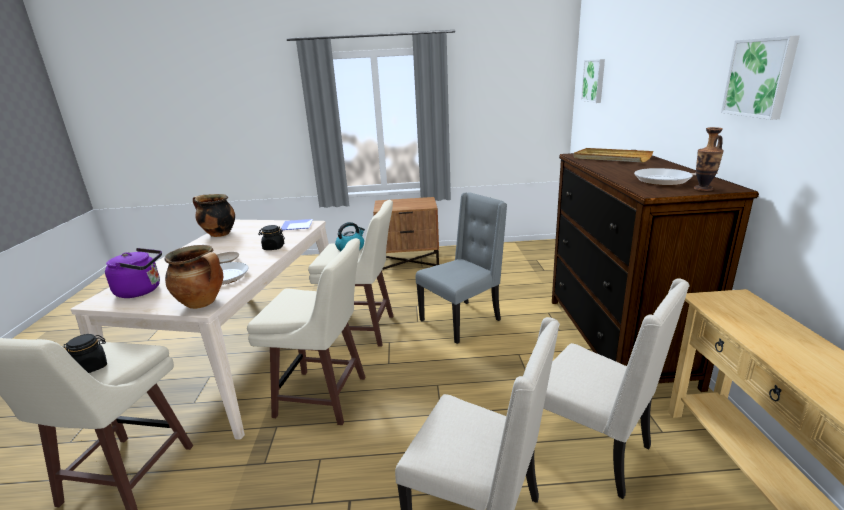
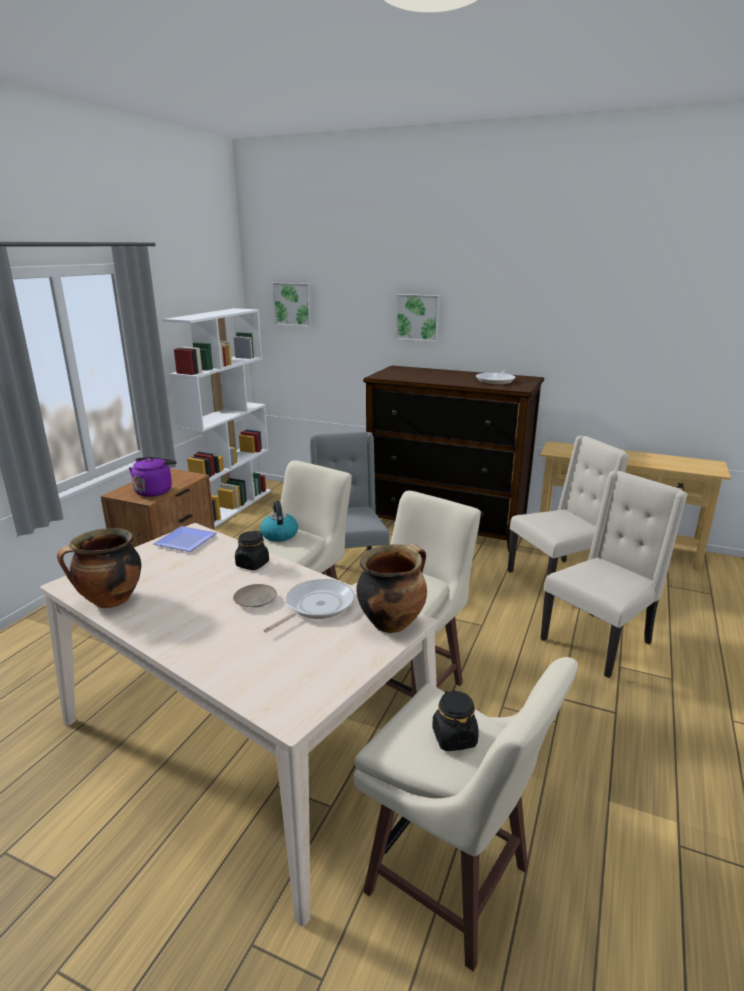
camera: 65 degrees left, 0 degrees up
purple kettle [105,248,162,298] -> purple kettle moved to [129,457,176,497]
beige tray [574,148,653,162] -> none
vase [694,127,724,191] -> none
picture [721,35,800,120] -> picture moved to [396,294,440,342]
none -> white bookcase [163,308,271,527]

